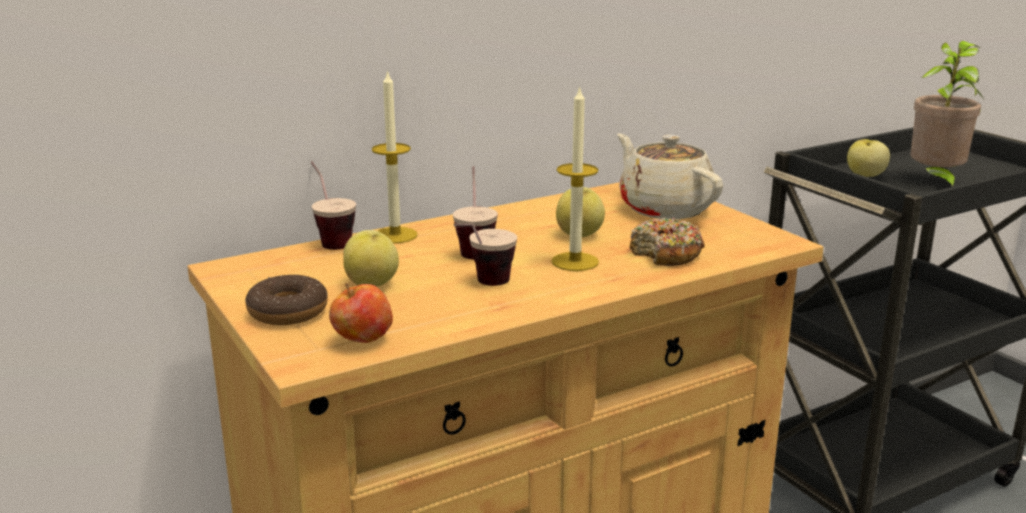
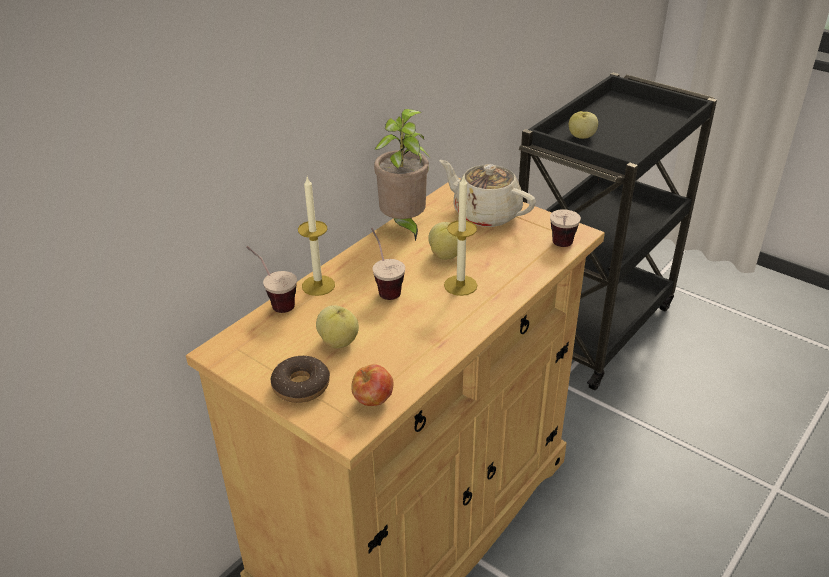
camera: 20 degrees left, 15 degrees up
cup [454,223,517,286] -> cup moved to [550,209,581,247]
donut [630,217,705,266] -> none
potted plant [910,41,984,187] -> potted plant moved to [374,109,430,242]

